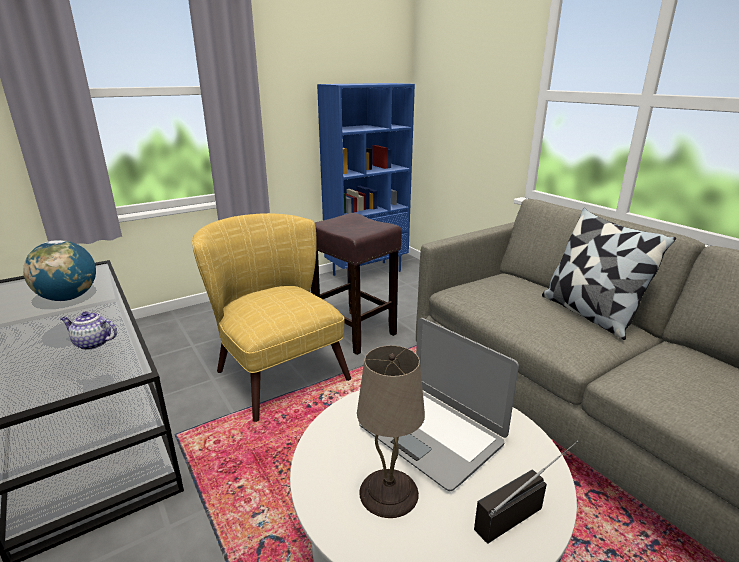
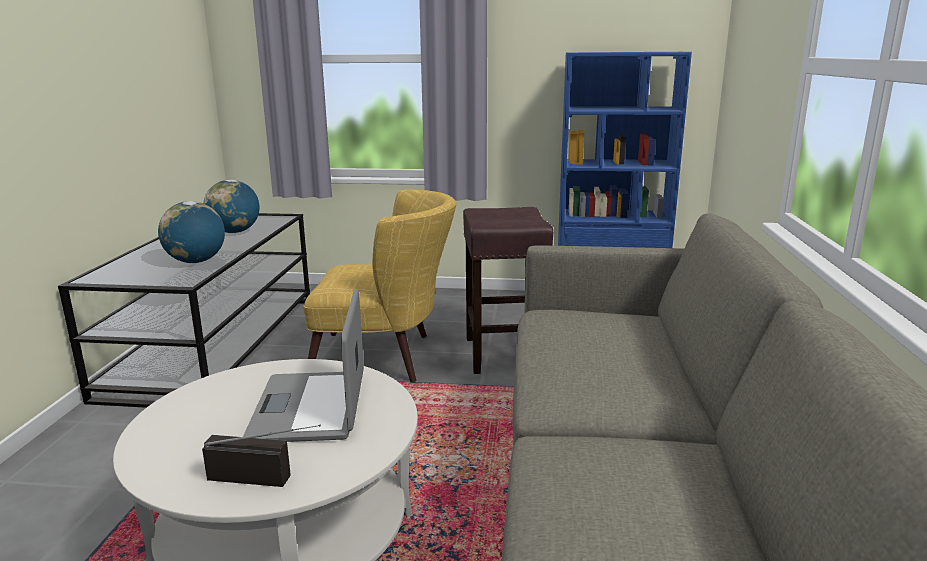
camera: 40 degrees right, 5 degrees down
teapot [60,311,117,350] -> globe [158,201,225,263]
yellow armchair [192,213,351,422] -> yellow armchair turned 90 degrees clockwise [303,189,457,383]
beige table lamp [357,345,425,518] -> none
pillow [542,208,676,340] -> none

